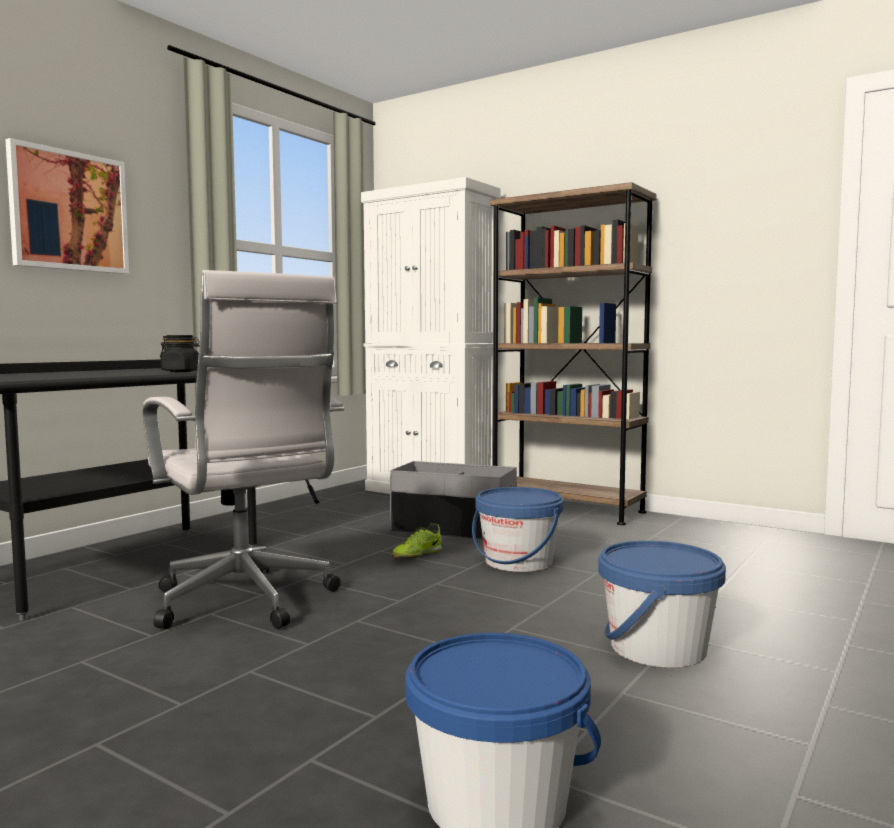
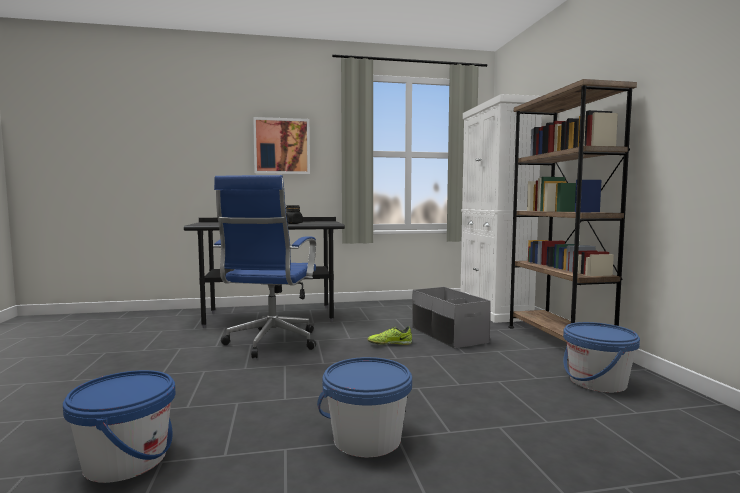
camera: 45 degrees right, 0 degrees up
white office chair [143,270,344,629] -> blue office chair [213,175,316,358]
blue bucket [472,487,564,572] -> blue bucket moved to [563,322,640,392]

